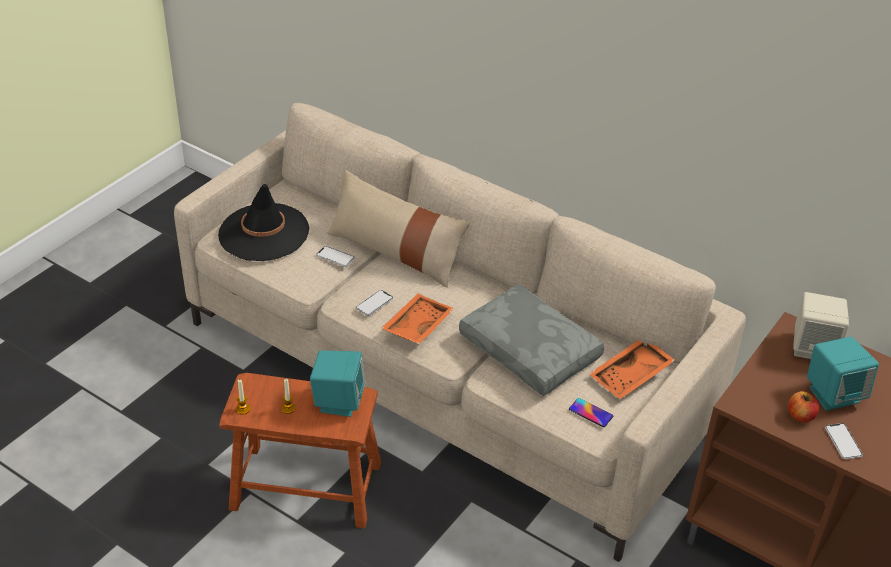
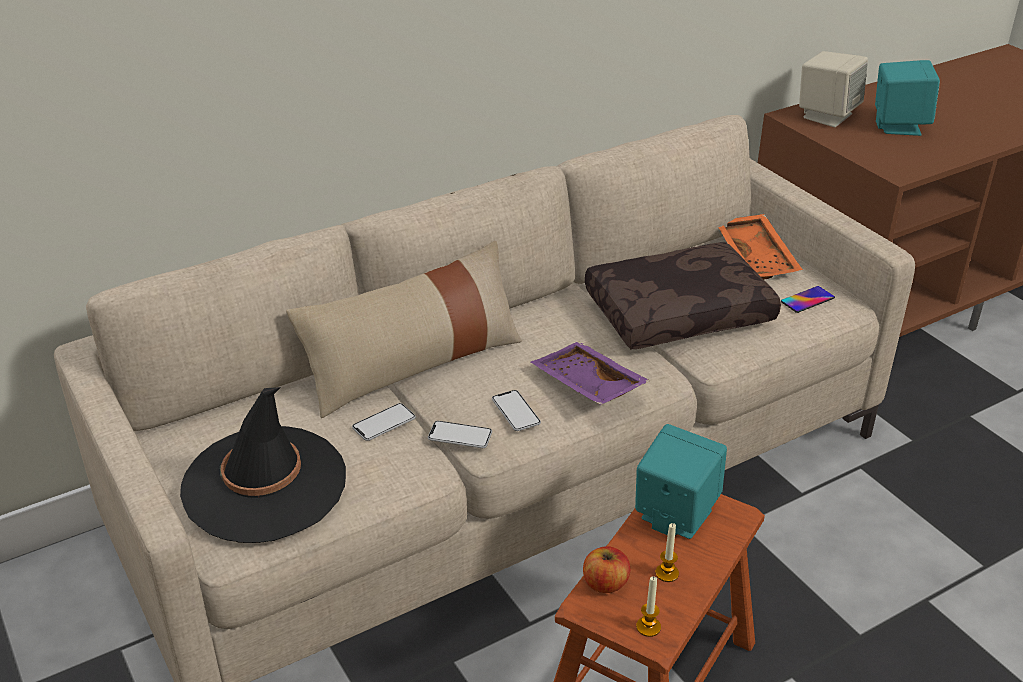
camera: 65 degrees left, 5 degrees down
orange tray [381,293,454,344] -> purple tray [531,341,650,405]
grey pillow [459,284,604,396] -> brown pillow [585,242,781,349]
apple [788,391,819,423] -> apple moved to [583,546,630,593]
phone [825,423,863,459] -> phone moved to [428,421,492,448]

